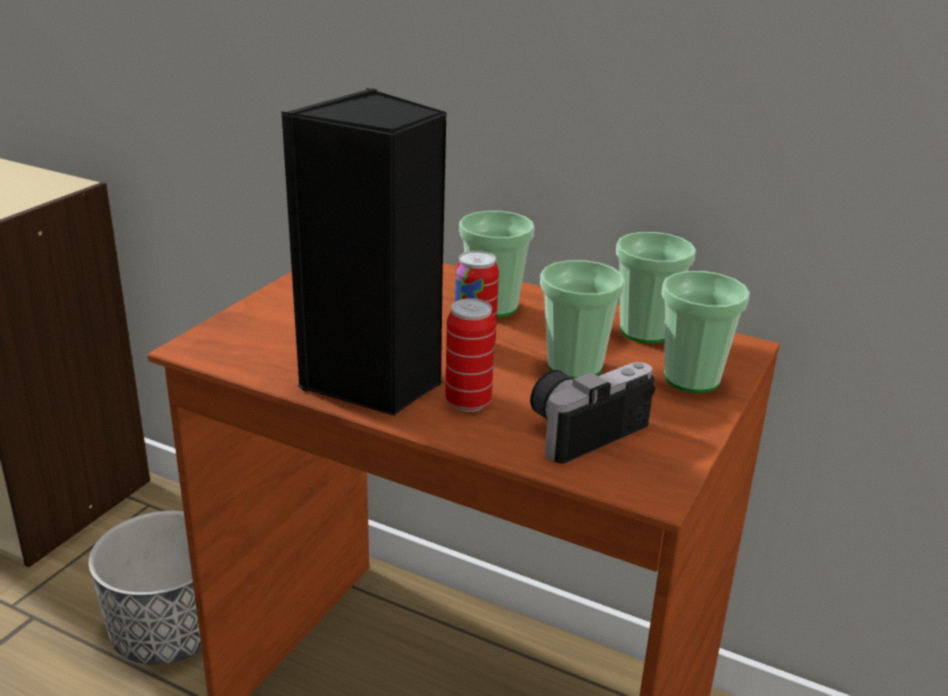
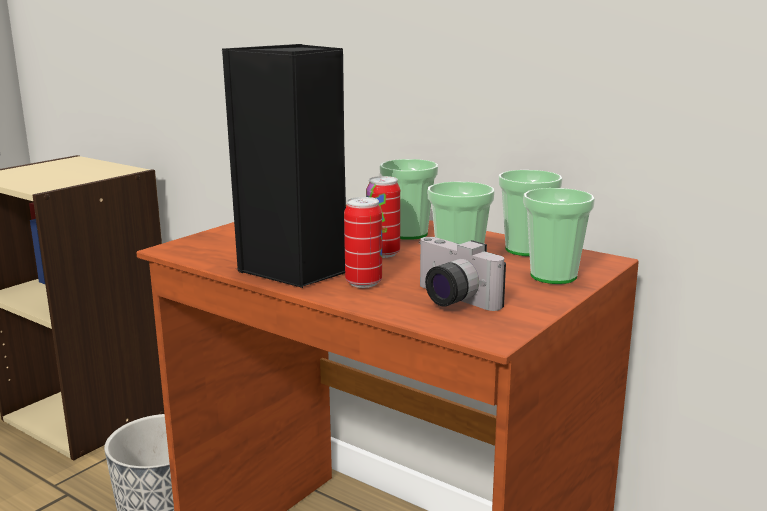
camera: 10 degrees right, 10 degrees down
camera [530,362,655,464] -> camera turned 105 degrees counterclockwise [419,237,506,311]

